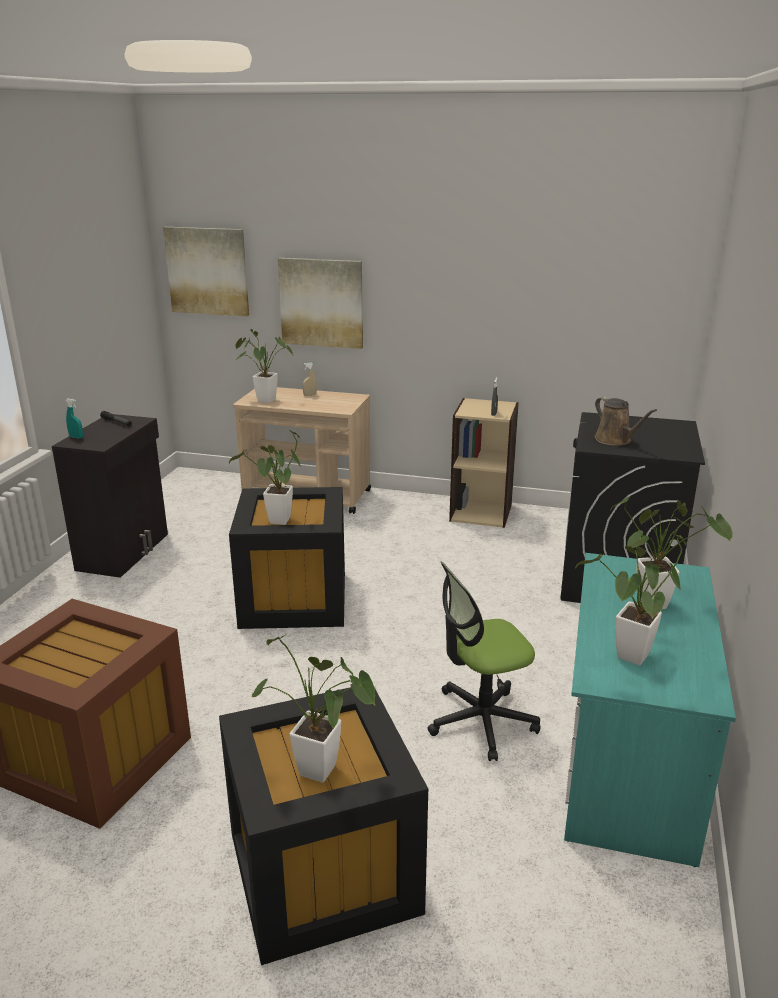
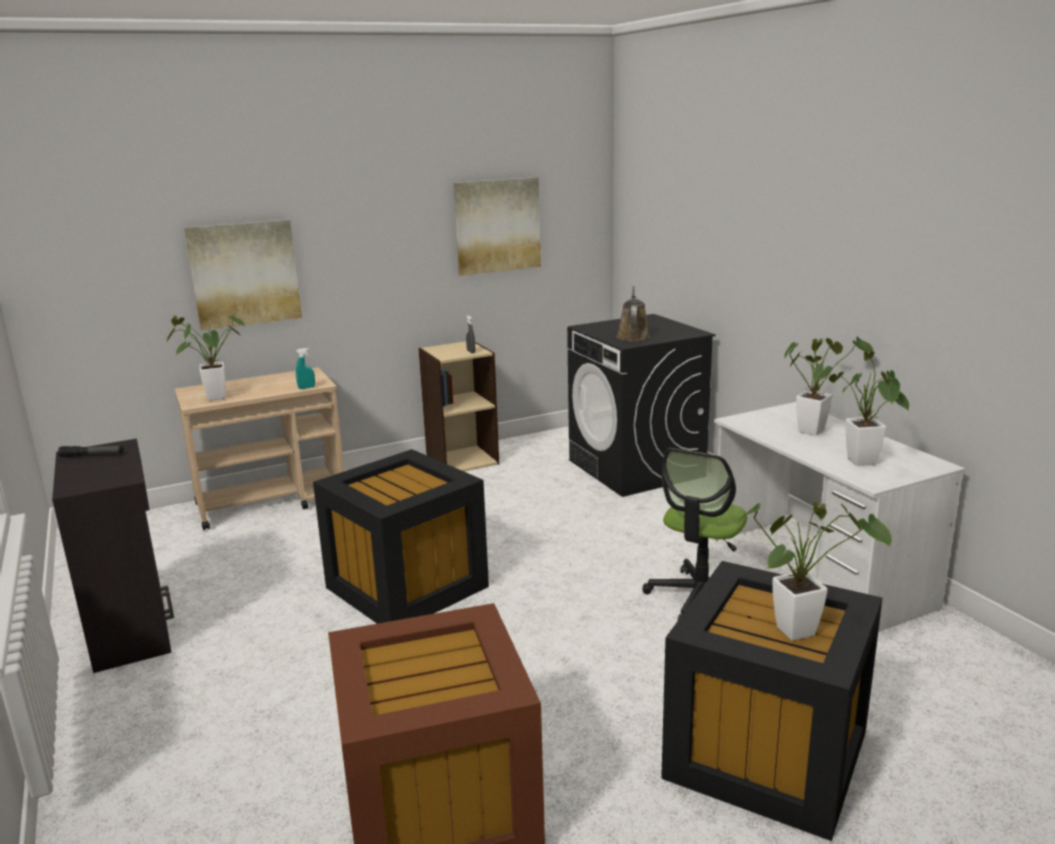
camera: 40 degrees left, 5 degrees down
turquoise spray bottle [65,399,83,439] -> turquoise spray bottle moved to [296,348,315,389]
picture [163,227,249,316] -> picture moved to [454,177,541,276]
potted plant [229,430,301,525] -> none
beige spray bottle [303,362,317,396] -> none
turquoise desk [564,553,736,867] -> white desk [714,402,966,632]
brown watering can [595,397,657,446] -> brown watering can turned 105 degrees counterclockwise [616,286,650,341]

